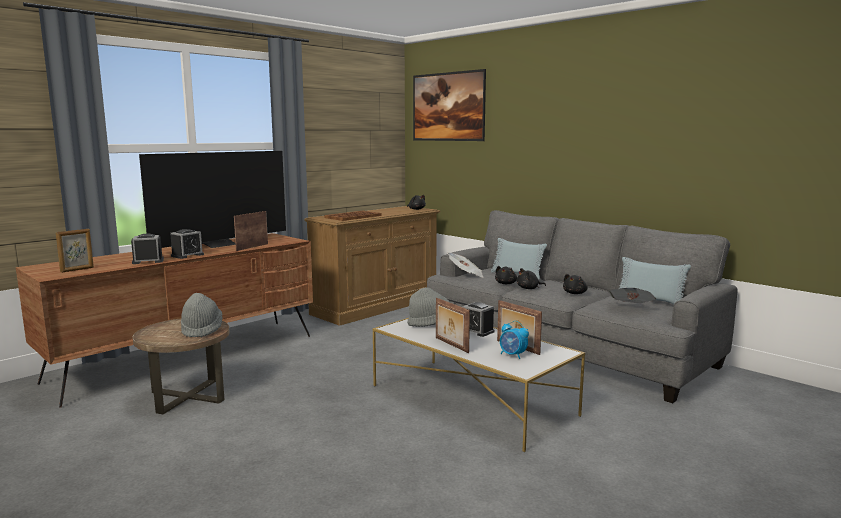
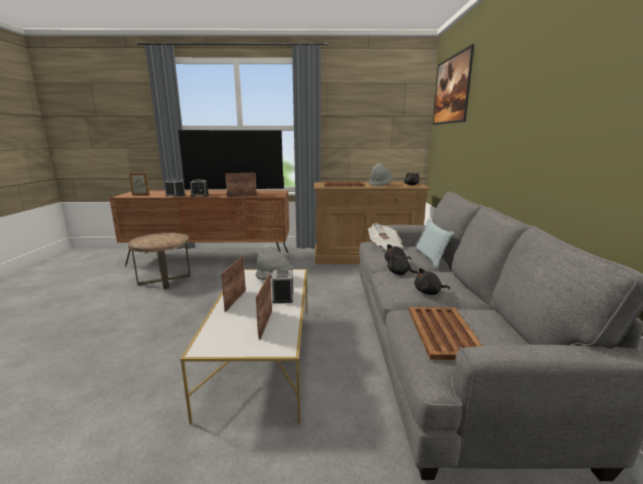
camera: 45 degrees right, 5 degrees up
grey hat [181,293,222,338] -> grey hat moved to [369,163,393,187]
alarm clock [500,321,529,359] -> none
newspaper [607,288,656,303] -> brown tray [409,307,482,360]
blue pillow [619,257,691,305] -> none

